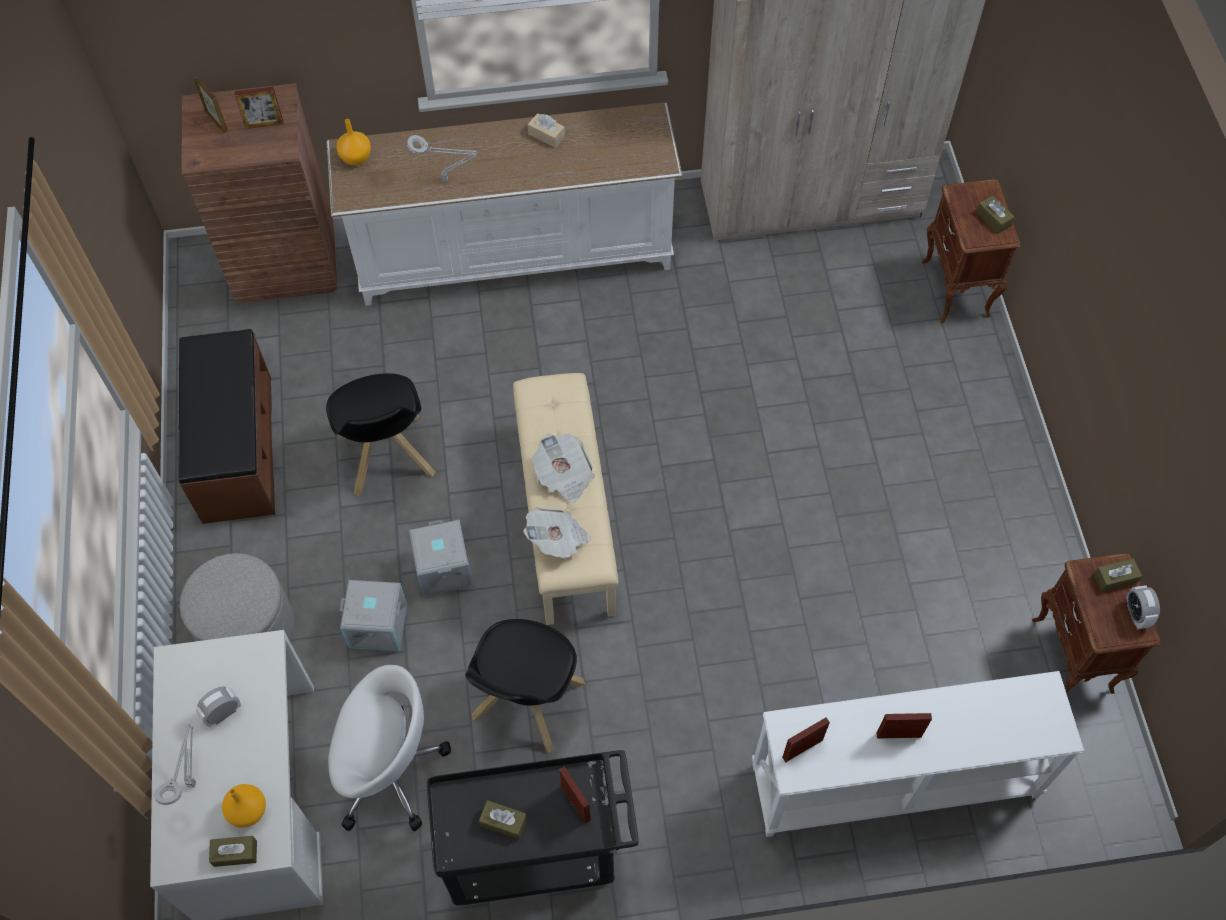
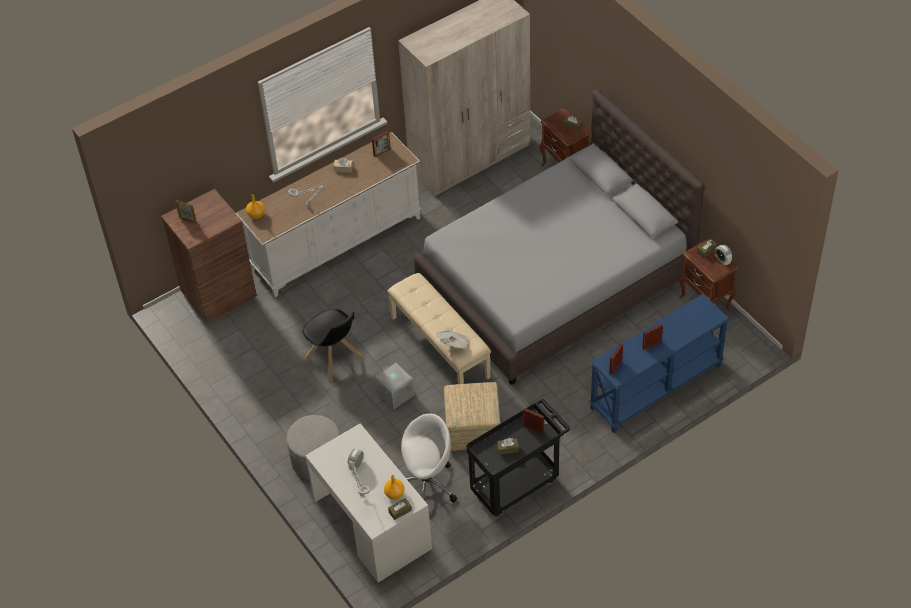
camera: 25 degrees left, 10 degrees down
brown bench [178,329,275,524] -> none
picture frame [235,87,283,129] -> picture frame moved to [372,130,391,157]
grey storage box [340,580,407,651] -> none
black chair [465,619,586,753] -> ottoman [444,382,501,451]
newspaper [532,434,595,503] -> none
white console table [752,671,1084,837] -> blue console table [589,294,729,433]
none -> grey bed [414,89,705,385]

